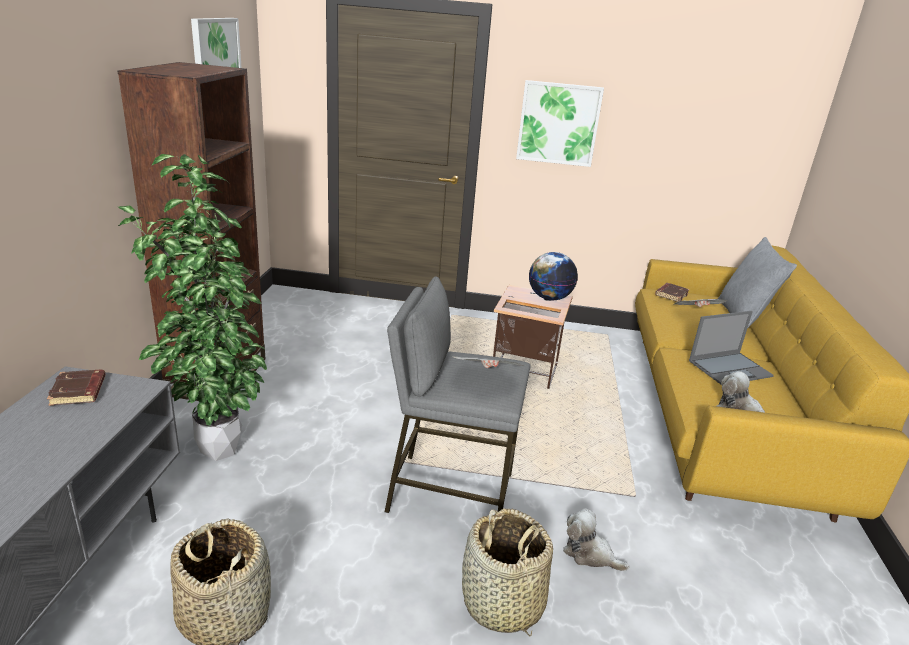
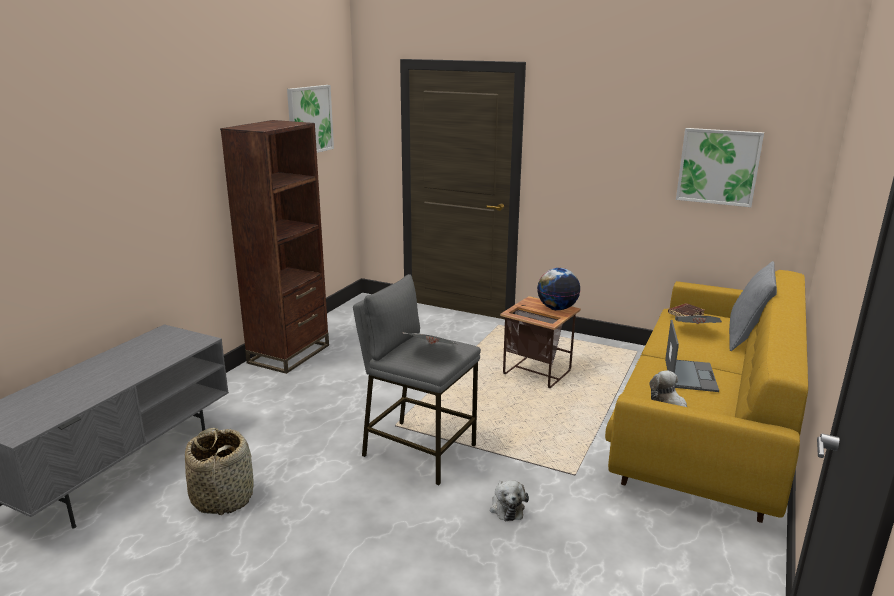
camera: 20 degrees right, 5 degrees down
brown book [47,370,105,406] -> none
potted plant [118,154,267,461] -> none
basket [462,508,553,636] -> none
picture [516,80,604,167] -> picture moved to [676,128,764,207]
plush toy [563,508,630,571] -> plush toy turned 150 degrees counterclockwise [490,480,529,521]
laptop [689,311,774,384] -> laptop turned 75 degrees counterclockwise [665,320,719,392]

